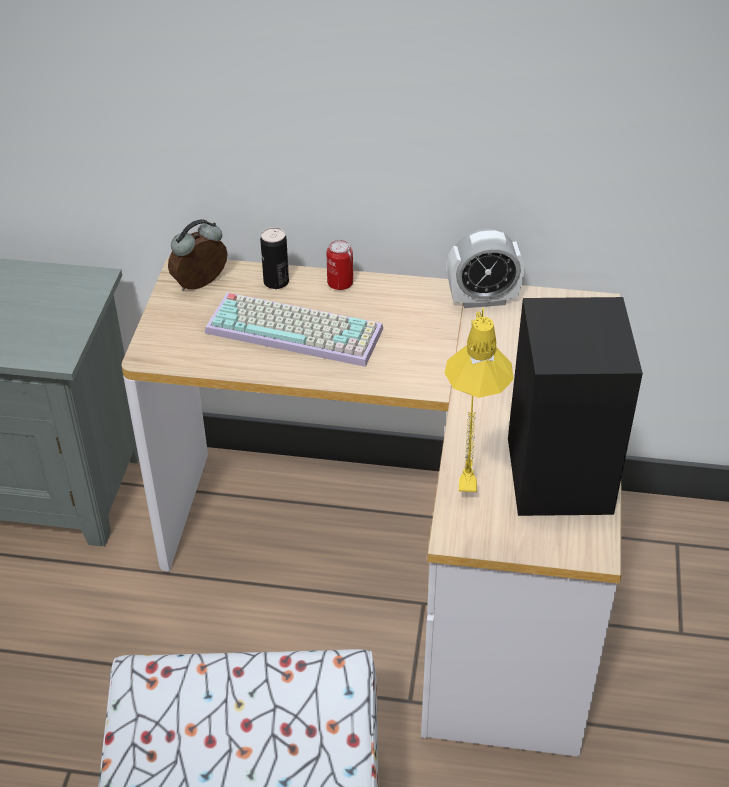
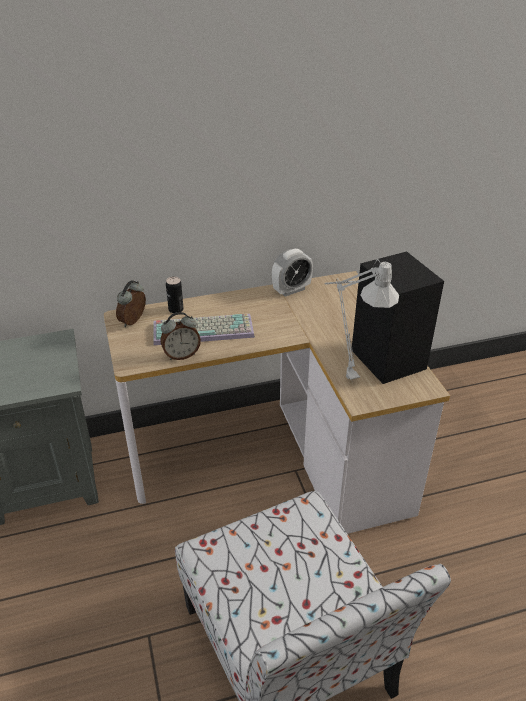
camera: 25 degrees left, 5 degrees down
can [327,240,353,290] -> none
yellow table lamp [445,308,514,492] -> grey table lamp [325,259,399,384]
none -> alarm clock [160,312,201,360]

